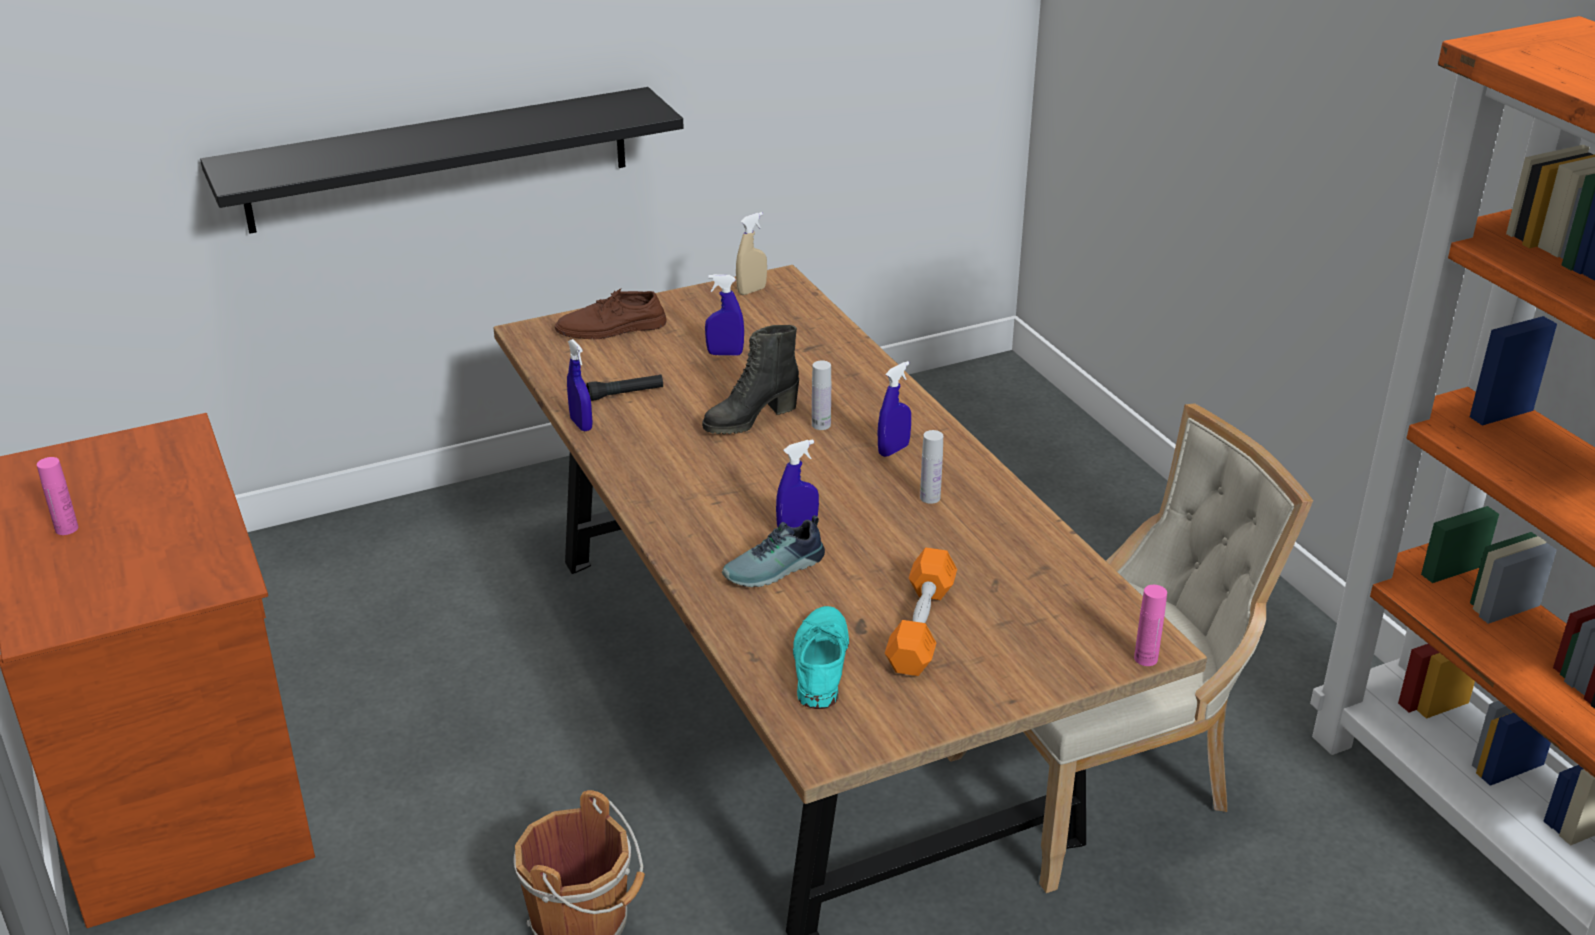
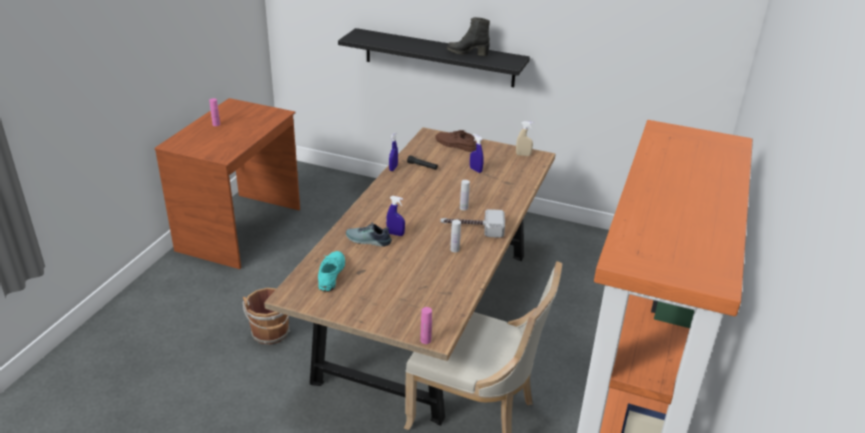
camera: 45 degrees right, 0 degrees up
black boot [702,325,799,434] -> black boot moved to [447,17,490,56]
turquoise shoe [793,606,849,709] -> turquoise shoe turned 45 degrees counterclockwise [318,251,345,292]
blue spray bottle [878,361,911,457] -> hammer [440,209,505,238]
orange dumbbell [885,548,957,676] -> none

